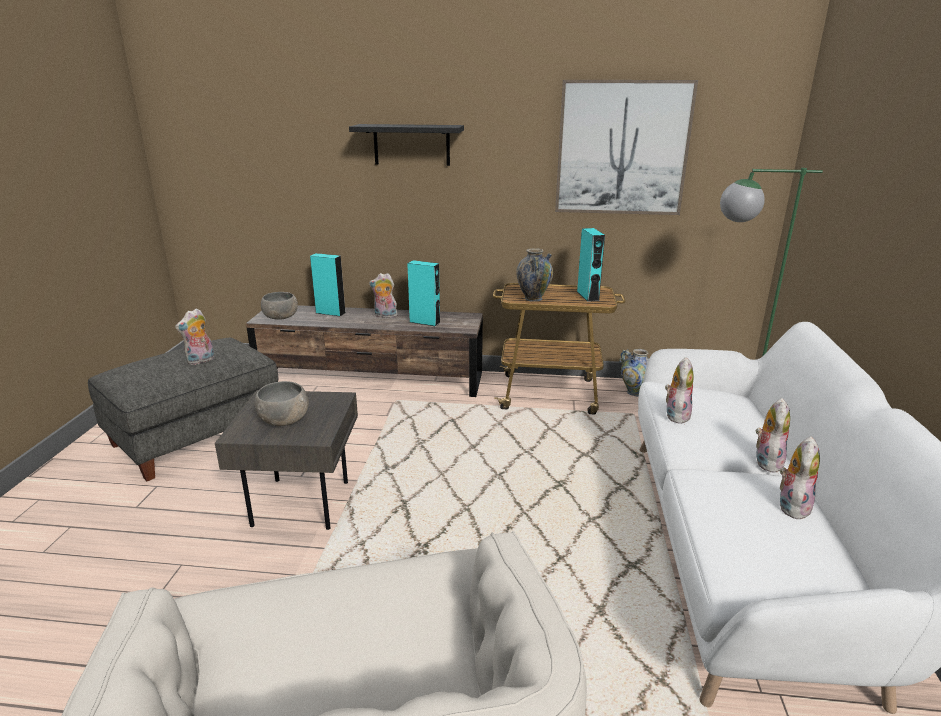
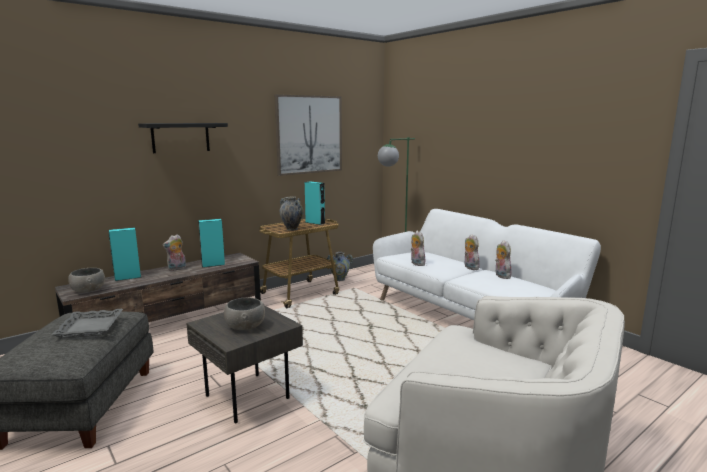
camera: 45 degrees left, 10 degrees down
plush toy [175,308,214,365] -> grey tray [51,309,123,338]

